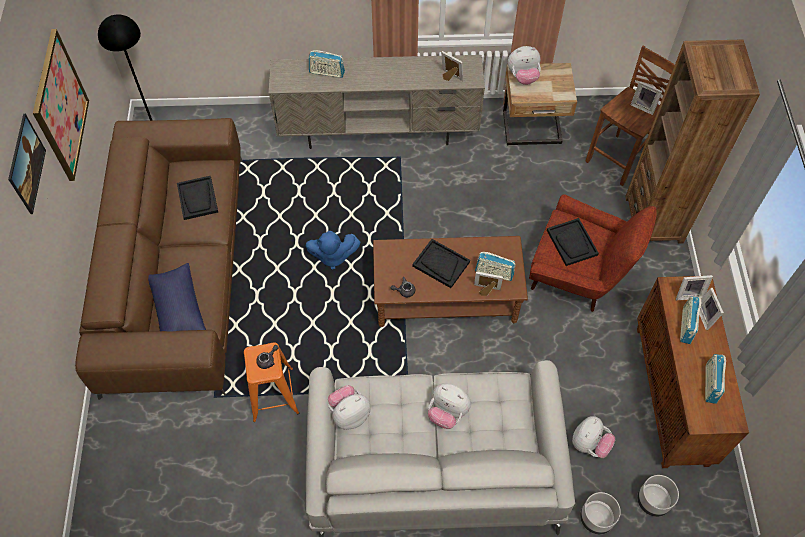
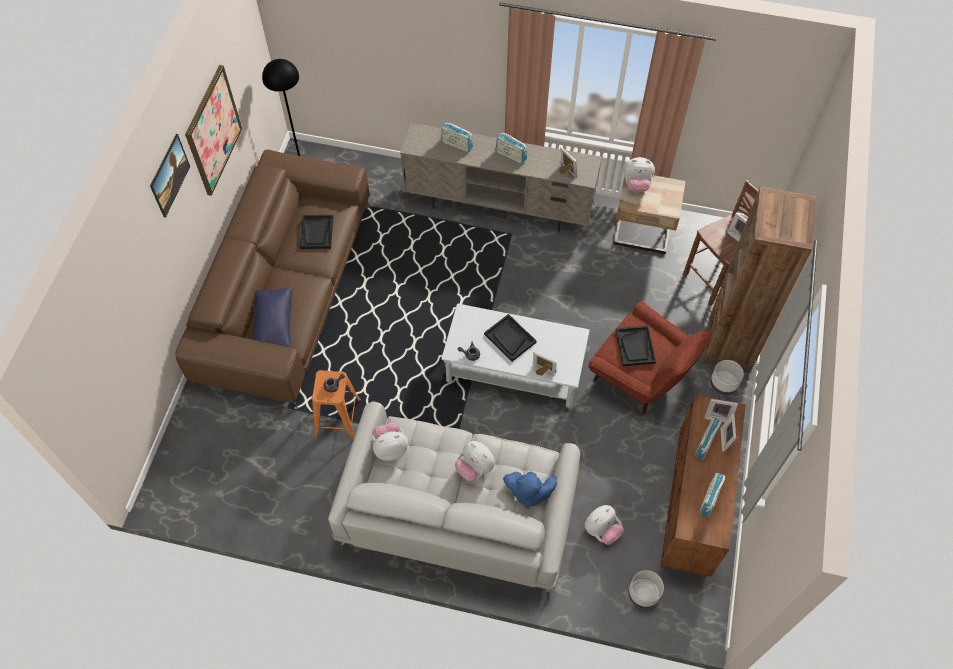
camera: 15 degrees right, 0 degrees up
blue plush toy [305,231,360,269] -> blue plush toy moved to [503,472,557,509]
brown coffee table [373,236,528,327] -> grey coffee table [441,304,590,408]
radio [475,252,516,281] -> radio moved to [495,133,527,164]
grey planter [580,492,621,534] -> grey planter moved to [710,360,744,395]

